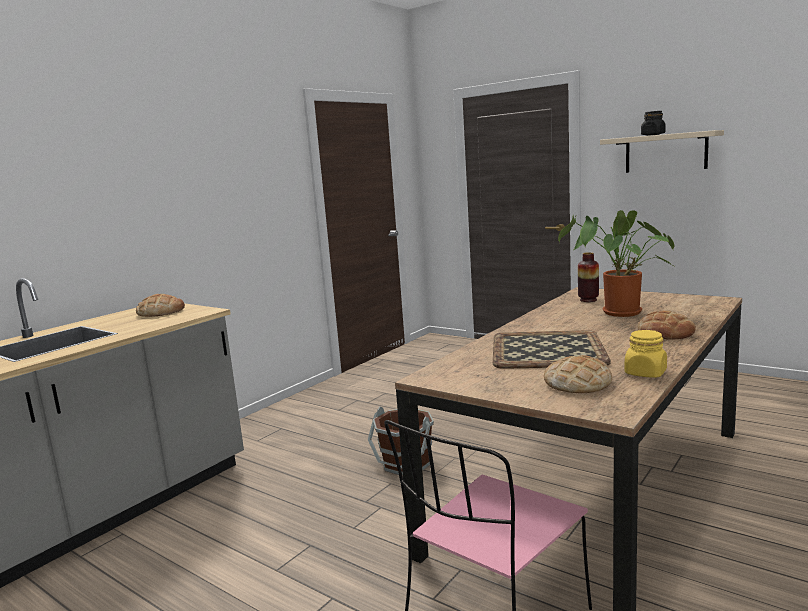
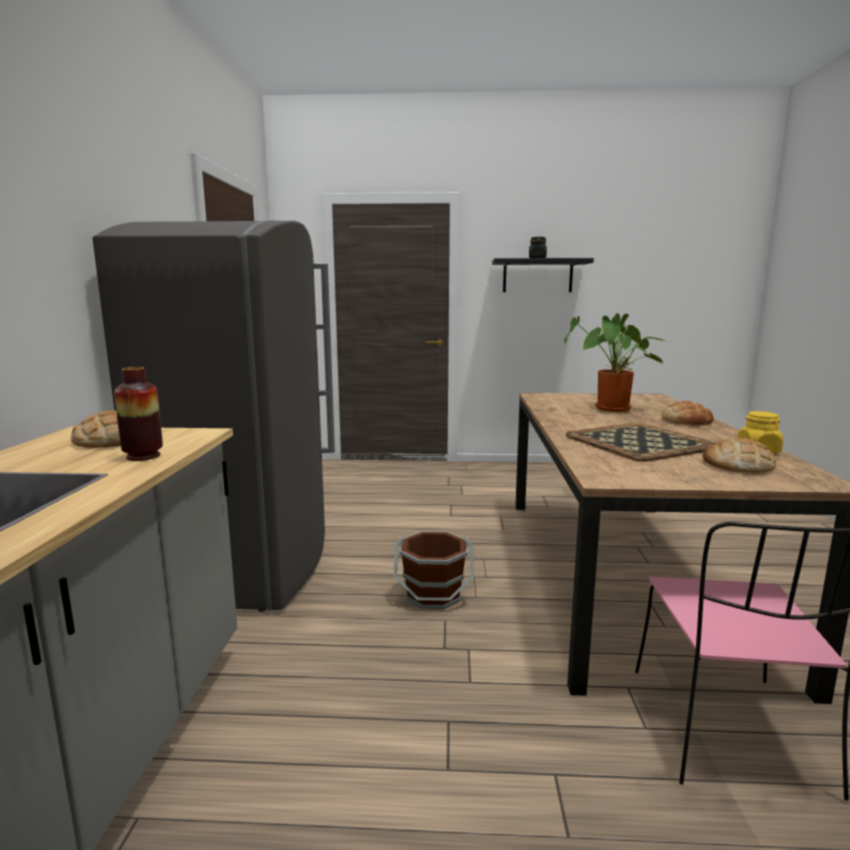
camera: 35 degrees left, 0 degrees up
vase [578,252,599,302] -> vase moved to [114,367,163,461]
beige shelf [600,130,724,173] -> black shelf [492,258,594,292]
none -> grey fridge [93,220,335,612]

